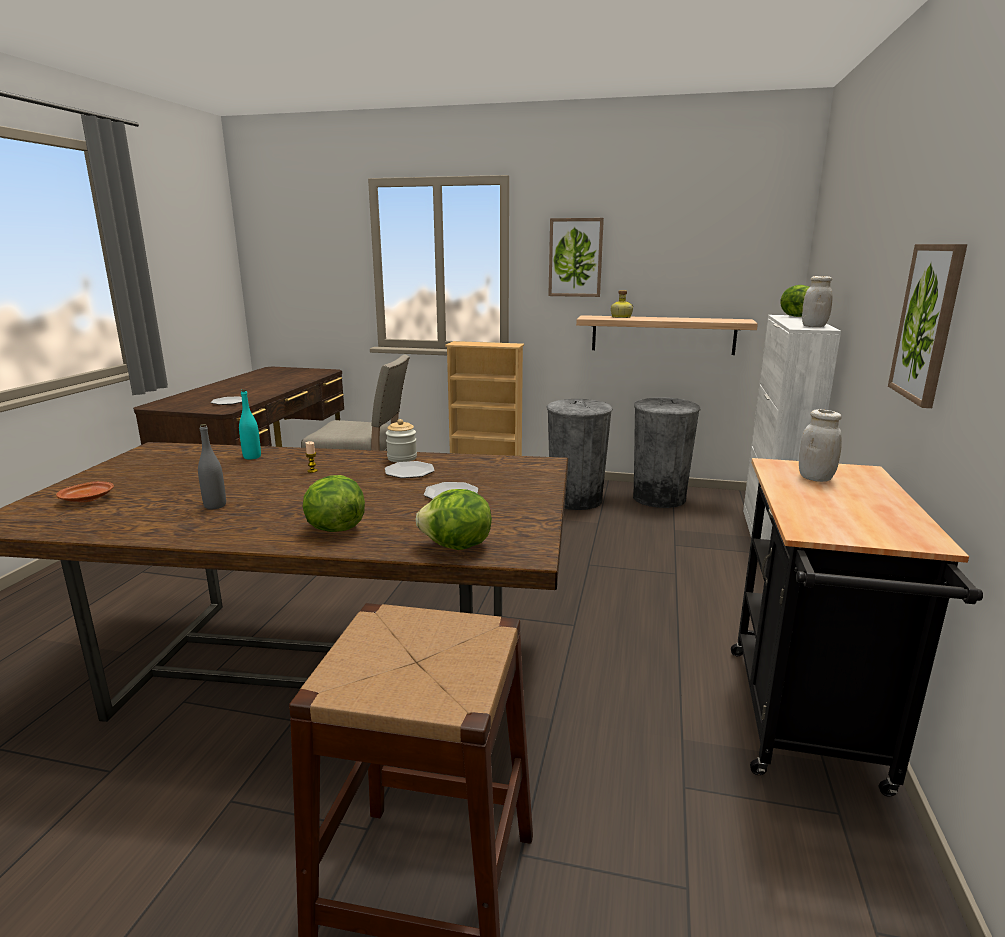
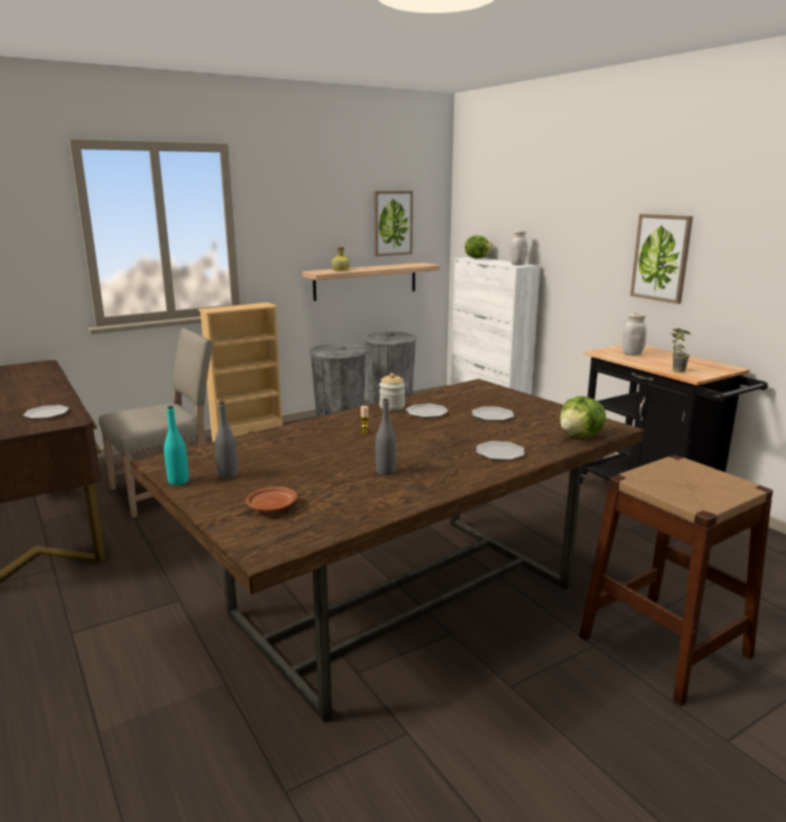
camera: 45 degrees left, 0 degrees up
turquoise bottle [239,389,261,460] -> turquoise bottle moved to [164,406,189,485]
lettuce [302,475,365,532] -> plate [476,441,525,460]
picture [548,218,604,297] -> picture moved to [374,191,413,256]
none -> grey bottle [215,401,238,479]
none -> potted plant [671,328,691,372]

